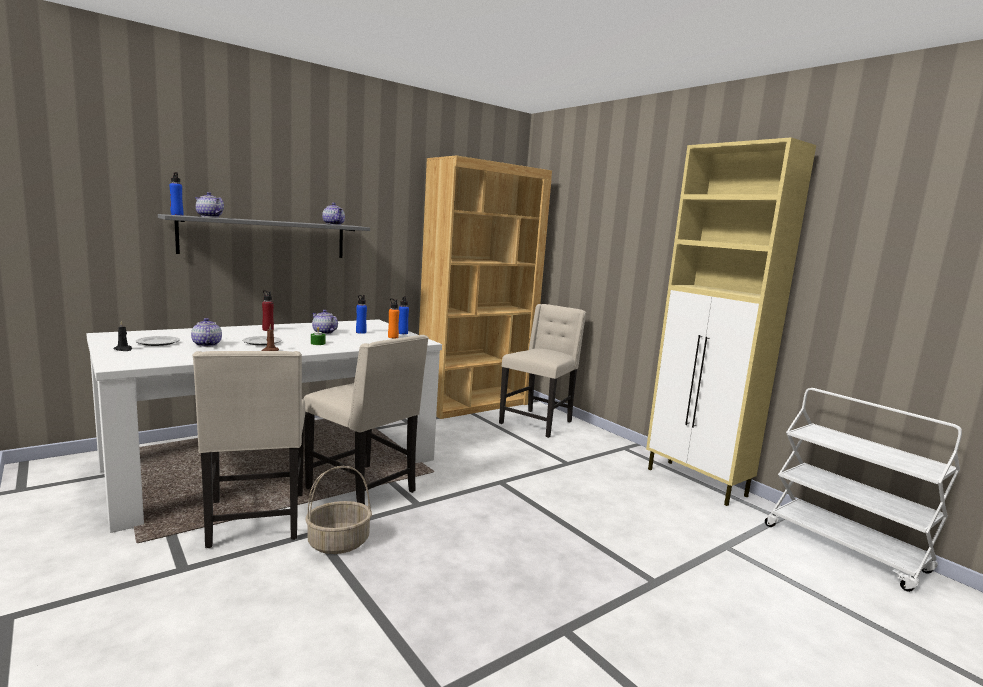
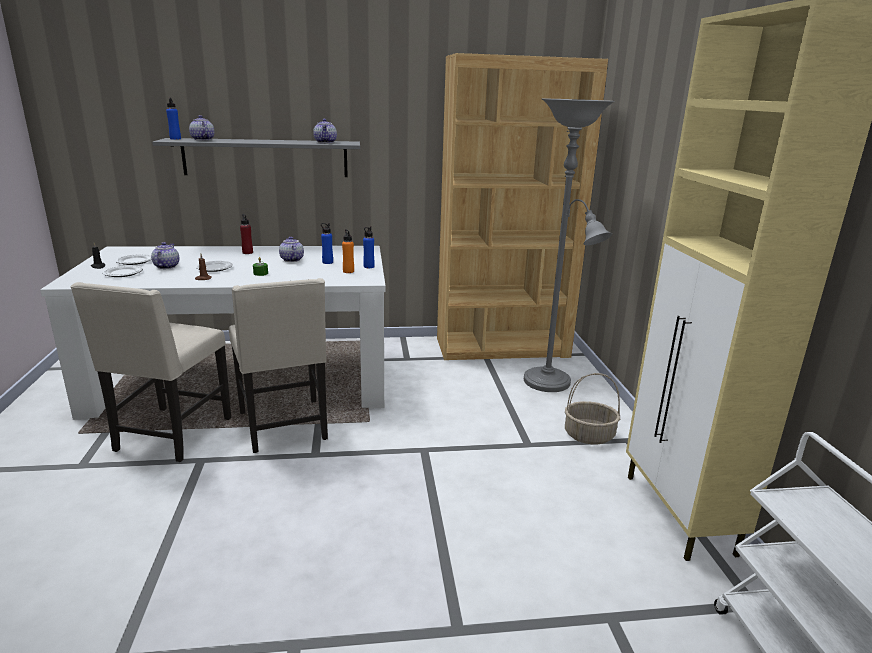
camera: 30 degrees right, 10 degrees up
basket [305,466,372,554] -> basket moved to [565,373,620,444]
beige chair [499,304,586,438] -> grey floor lamp [524,99,615,392]
none -> plate [102,265,143,277]

